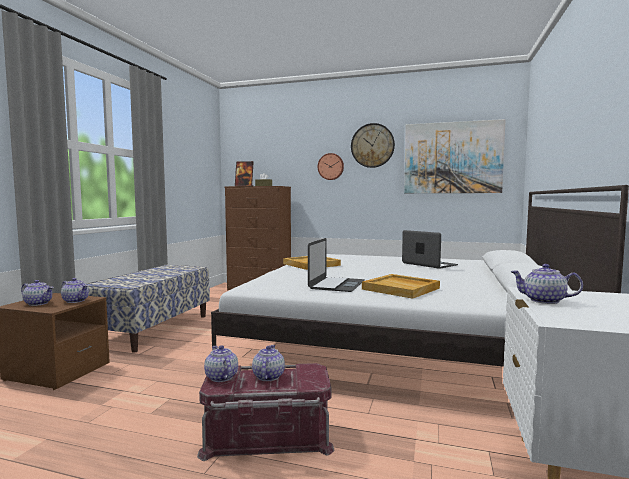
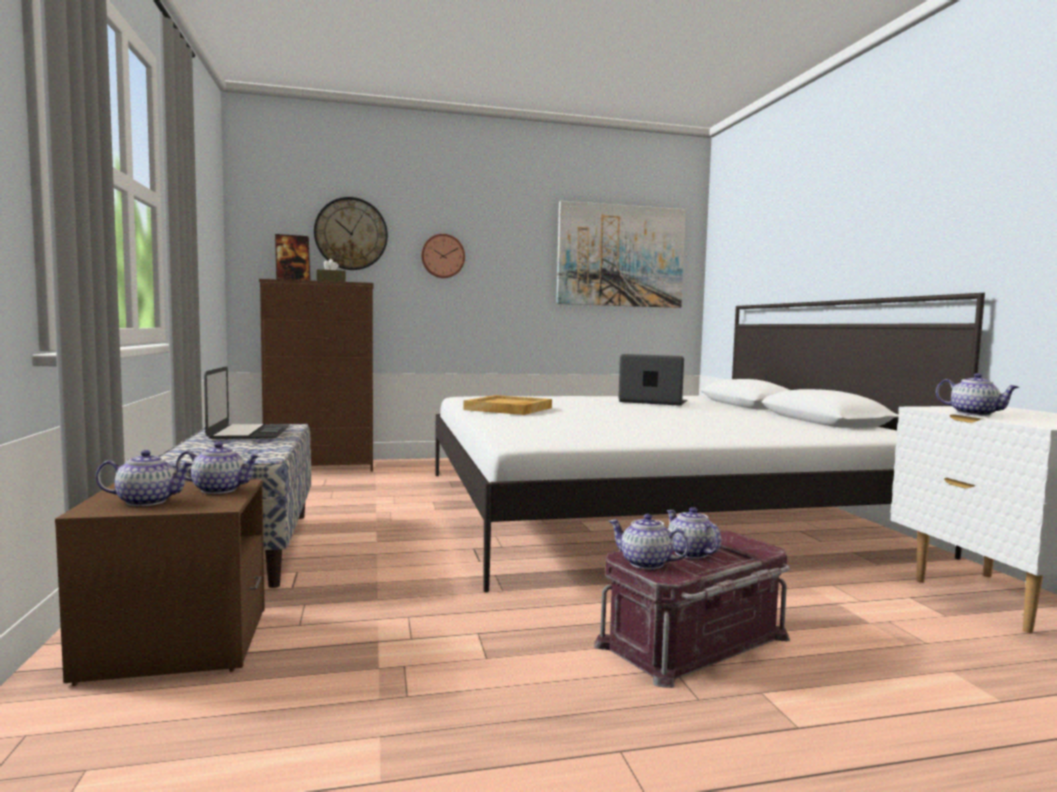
camera: 30 degrees left, 0 degrees up
laptop [308,238,364,292] -> laptop moved to [204,366,290,439]
wall clock [351,123,395,168] -> wall clock moved to [314,197,388,270]
beige tray [362,274,440,299] -> none
teapot [511,264,583,304] -> teapot turned 135 degrees counterclockwise [936,373,1019,416]

